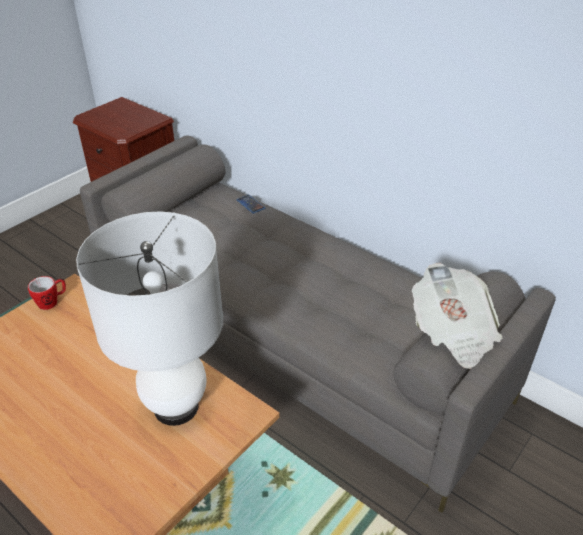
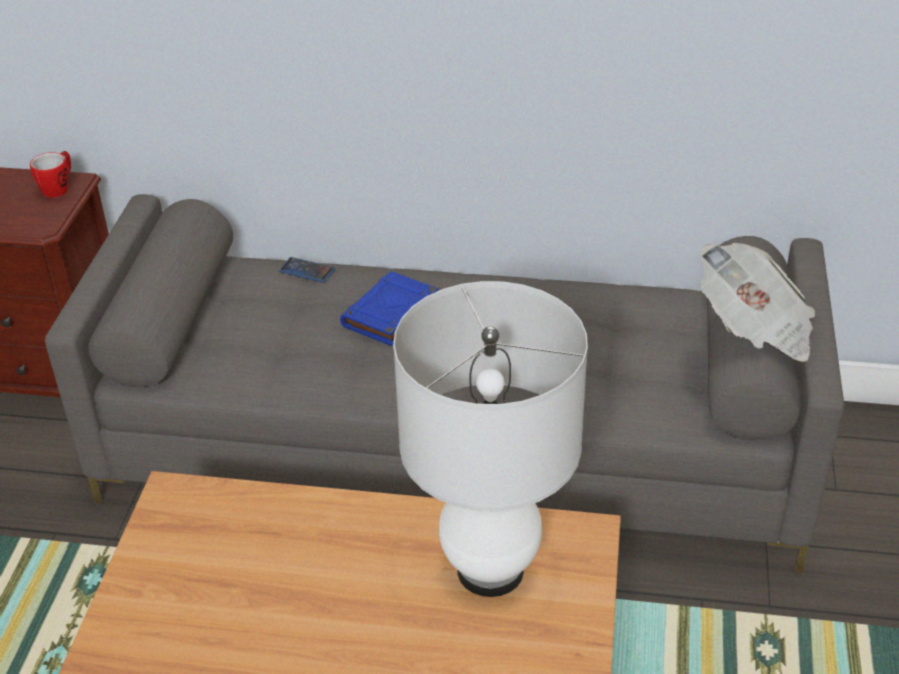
camera: 30 degrees left, 0 degrees up
mug [28,276,66,310] -> mug moved to [30,151,71,198]
none -> blue book [340,271,438,346]

